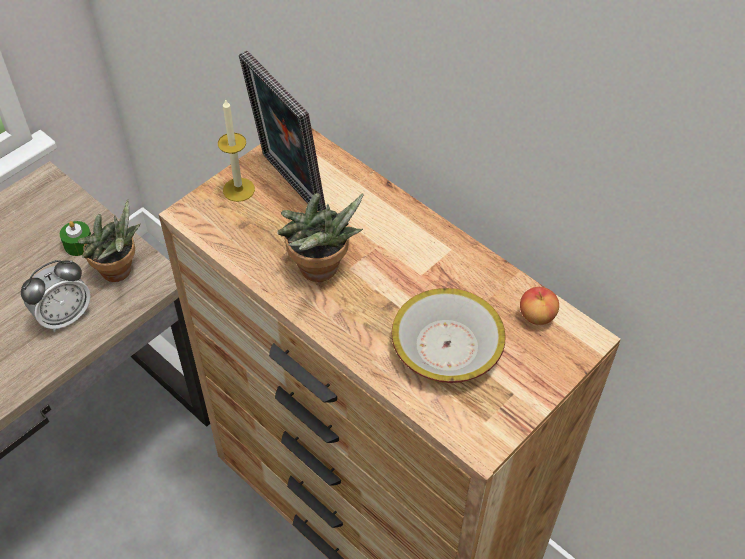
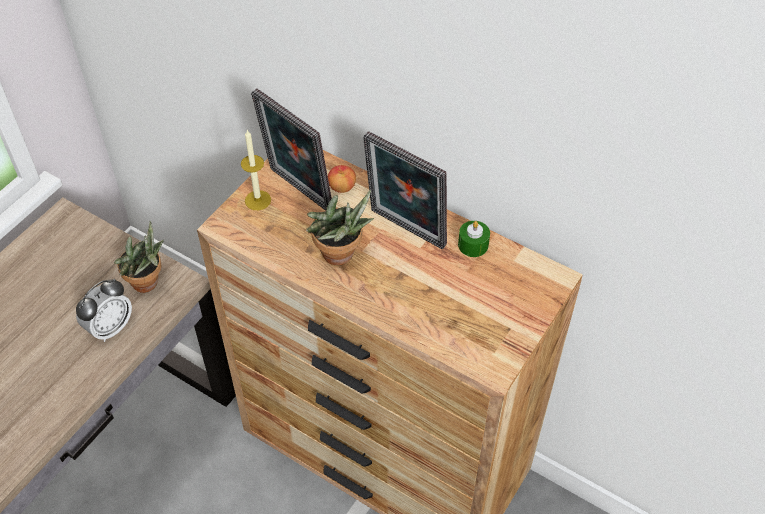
camera: 10 degrees left, 0 degrees up
green candle [60,221,91,256] -> green candle moved to [458,221,490,257]
bowl [391,288,506,383] -> none
apple [520,287,559,325] -> apple moved to [328,165,356,193]
none -> picture frame [363,131,447,249]

